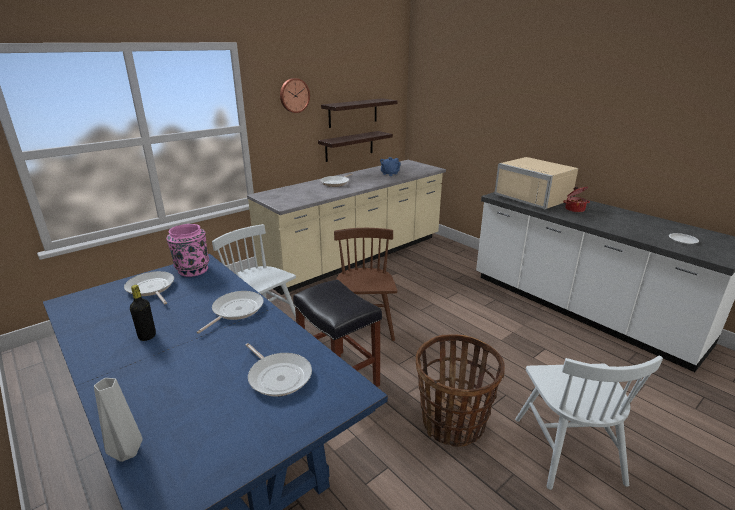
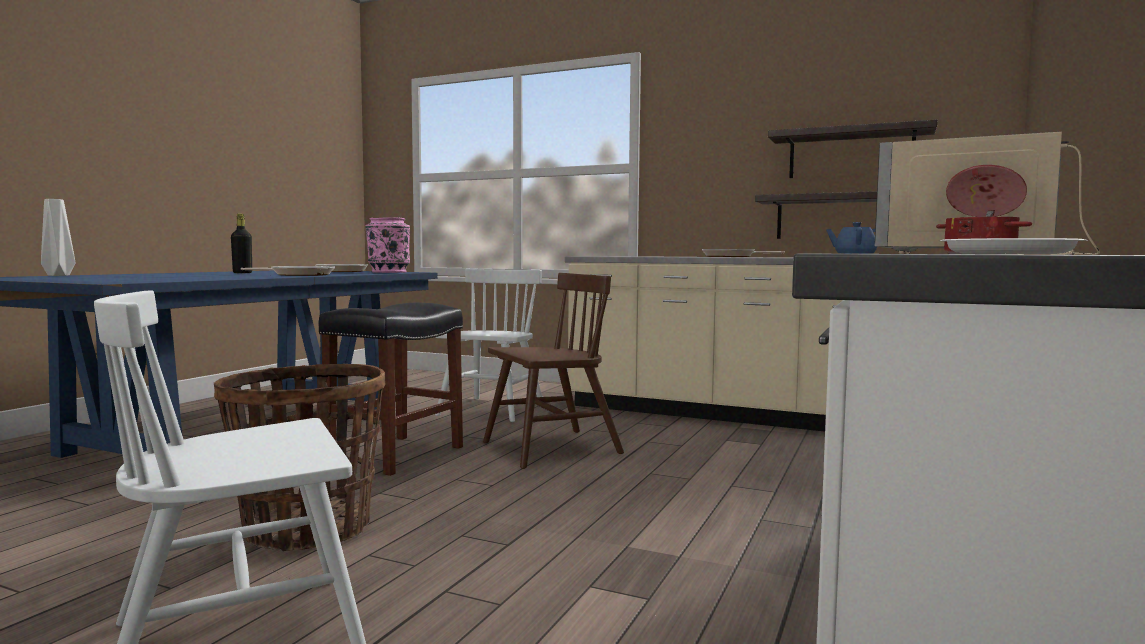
camera: 65 degrees right, 20 degrees down
frying pan [246,343,312,397] -> none
wall clock [280,78,310,113] -> none

